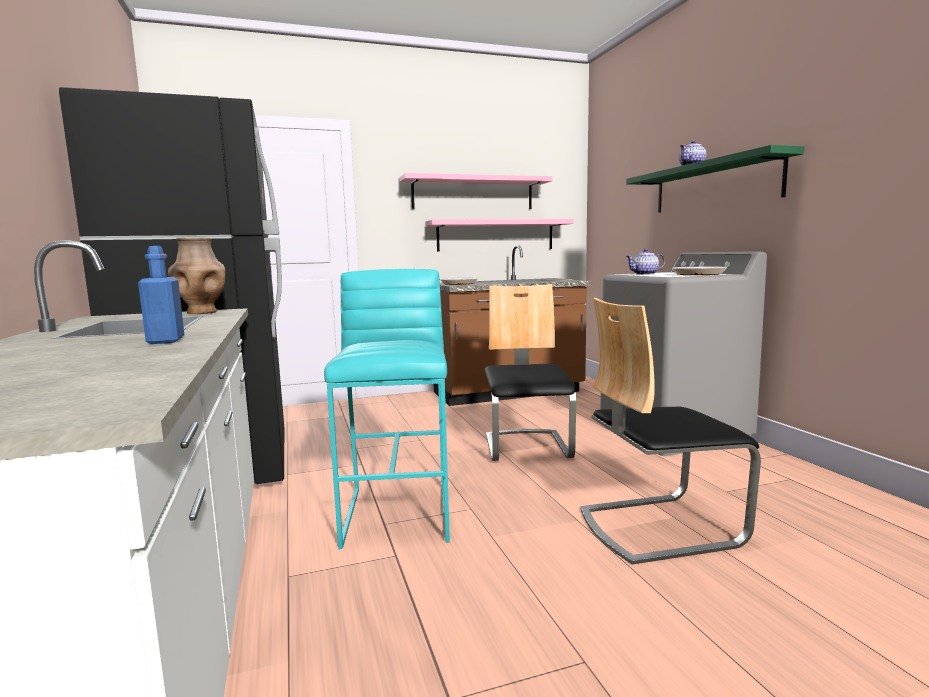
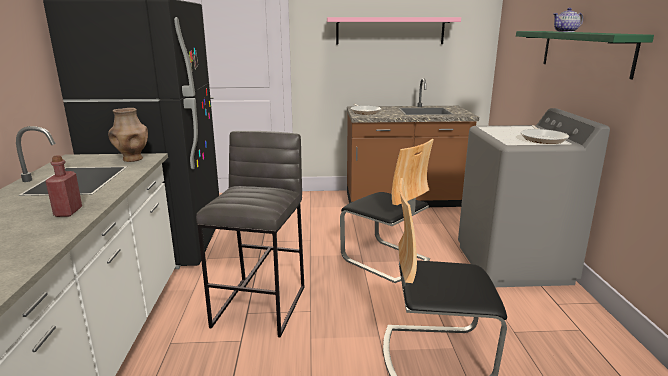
camera: 15 degrees right, 10 degrees up
blue bottle [138,246,184,344] -> red bottle [45,155,82,217]
turquoise stool [324,269,450,549] -> grey stool [196,131,304,338]
pink shelf [425,219,573,252] -> none
chair [484,284,576,461] -> chair turned 120 degrees clockwise [340,139,434,283]
teapot [626,249,665,275] -> none

